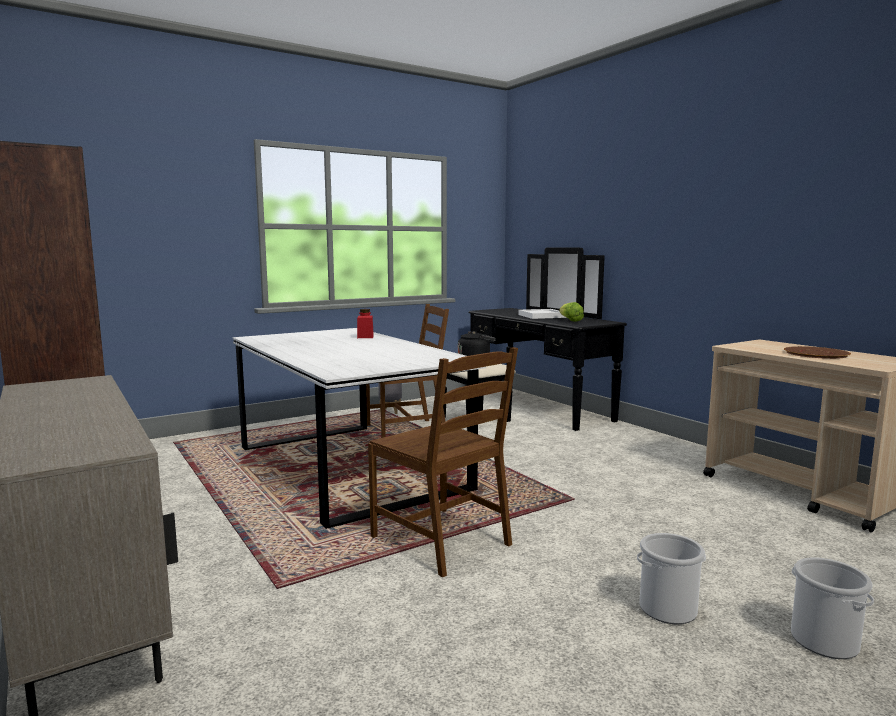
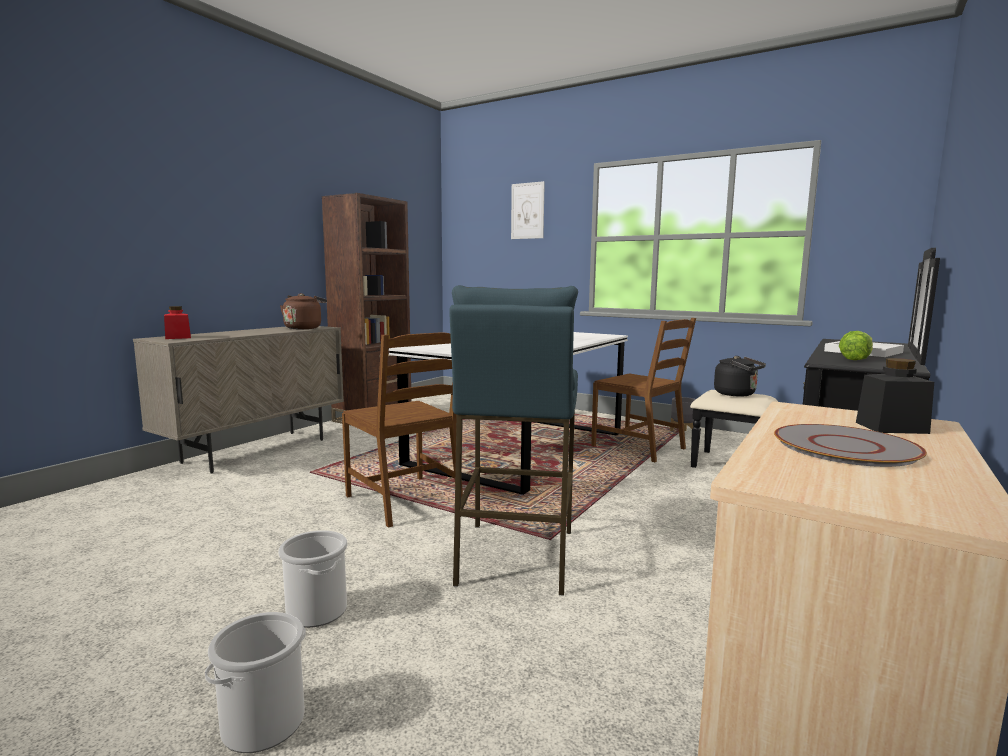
camera: 65 degrees right, 0 degrees up
red jar [357,309,374,338] -> red jar moved to [164,306,191,339]
brown chair [368,347,518,577] -> brown chair turned 60 degrees counterclockwise [342,333,463,528]
brown plate [784,346,851,359] -> grey plate [774,424,927,467]
none -> brown kettle [280,293,327,329]
none -> blue stool [449,285,578,596]
none -> picture [511,181,545,239]
none -> black jar [856,358,934,434]

